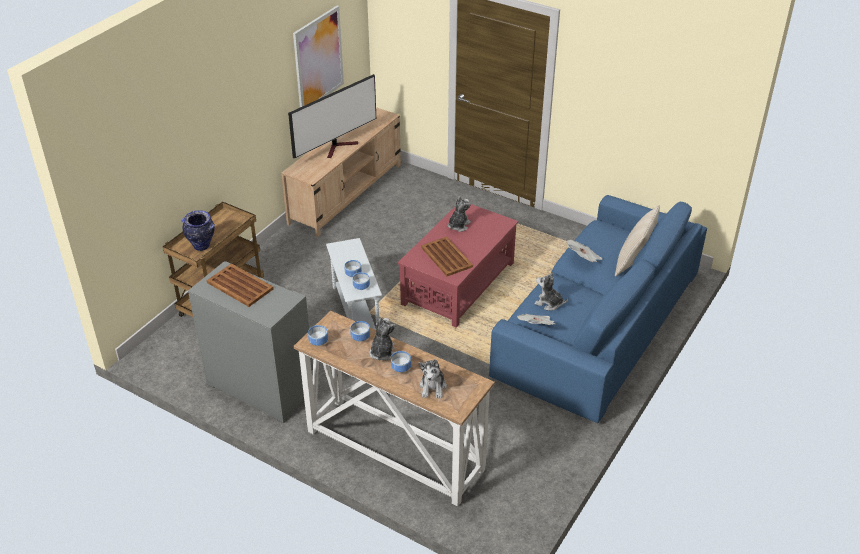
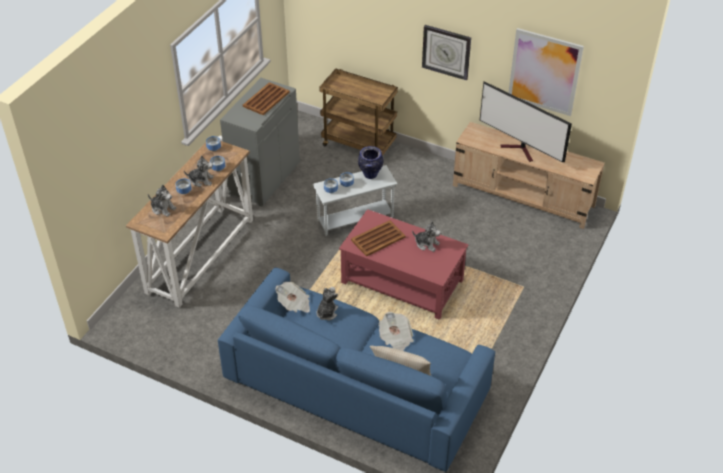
camera: 85 degrees right, 5 degrees up
vase [182,210,215,251] -> vase moved to [358,146,384,179]
plush toy [418,359,447,398] -> plush toy turned 150 degrees counterclockwise [148,185,176,217]
none -> wall clock [422,25,471,81]

